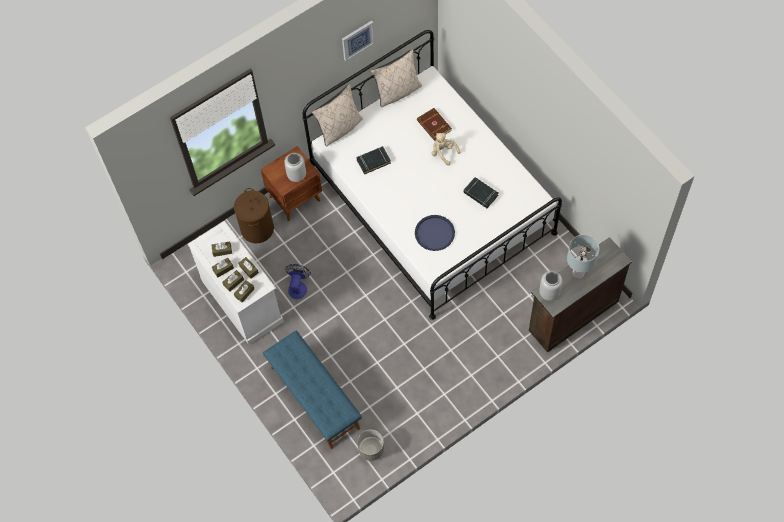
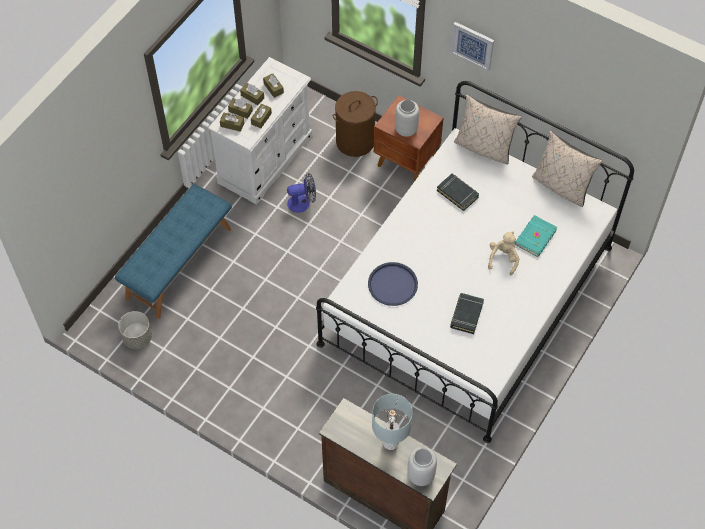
camera: 65 degrees right, 5 degrees down
picture [342,21,375,61] -> picture moved to [451,22,494,71]
brown book [417,108,452,141] -> turquoise book [514,215,558,257]
grey vase [539,271,563,301] -> grey vase moved to [407,447,437,486]

